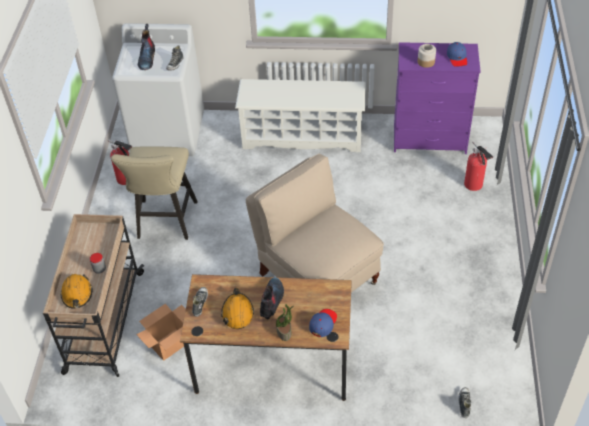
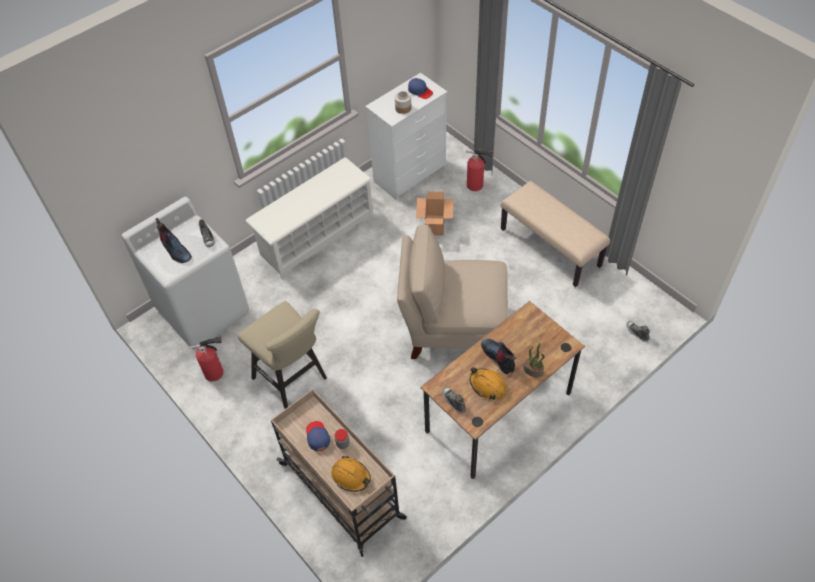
camera: 45 degrees left, 5 degrees up
cardboard box [136,304,186,360] -> cardboard box moved to [416,191,454,236]
blue cap [309,309,337,337] -> blue cap moved to [306,421,330,451]
purple dresser [394,42,481,154] -> white dresser [365,73,447,201]
none -> beige bench [501,181,610,287]

